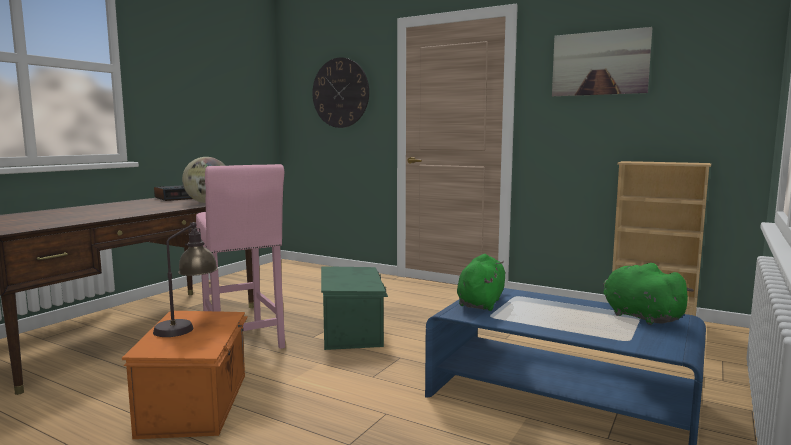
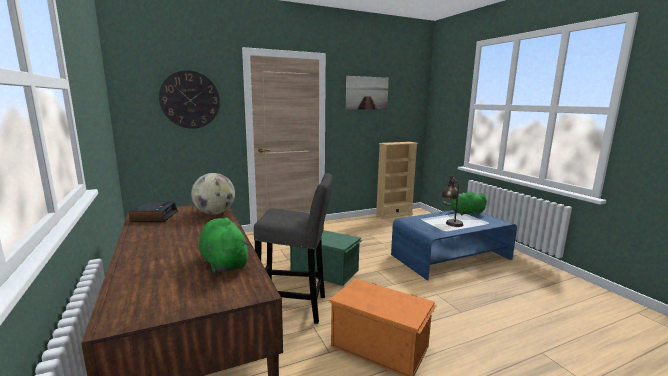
camera: 55 degrees left, 5 degrees up
table lamp [153,222,218,337] -> table lamp moved to [442,176,463,227]
pink stool [196,164,285,349] -> grey stool [254,173,332,324]
green plush toy [457,254,506,311] -> green plush toy moved to [199,218,250,273]

